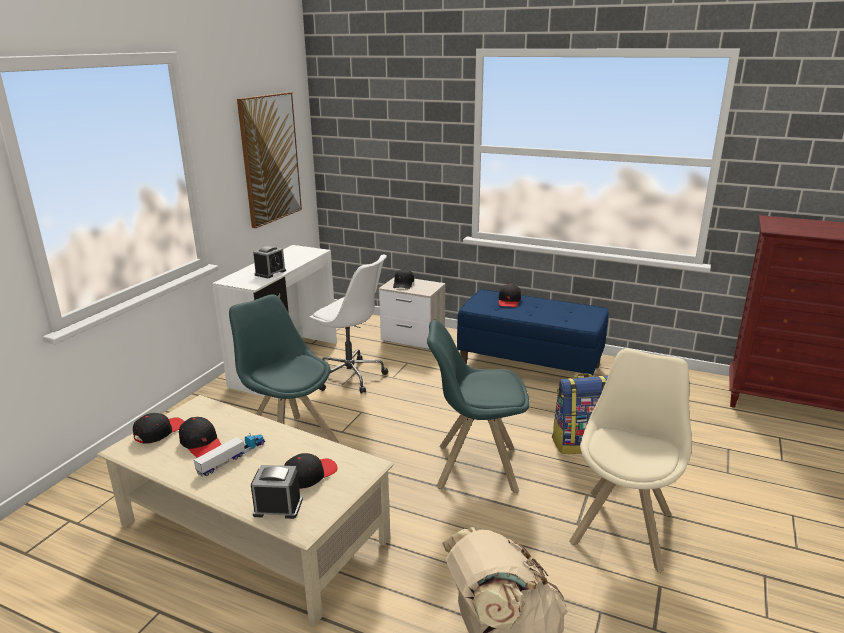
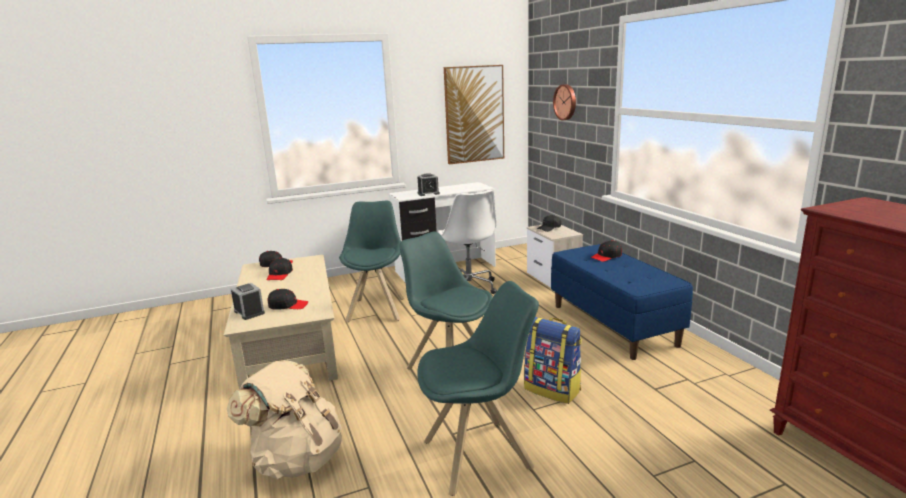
camera: 45 degrees right, 5 degrees down
toy truck [194,433,265,477] -> none
beige chair [569,349,692,572] -> turquoise chair [418,281,539,496]
none -> wall clock [553,84,576,120]

